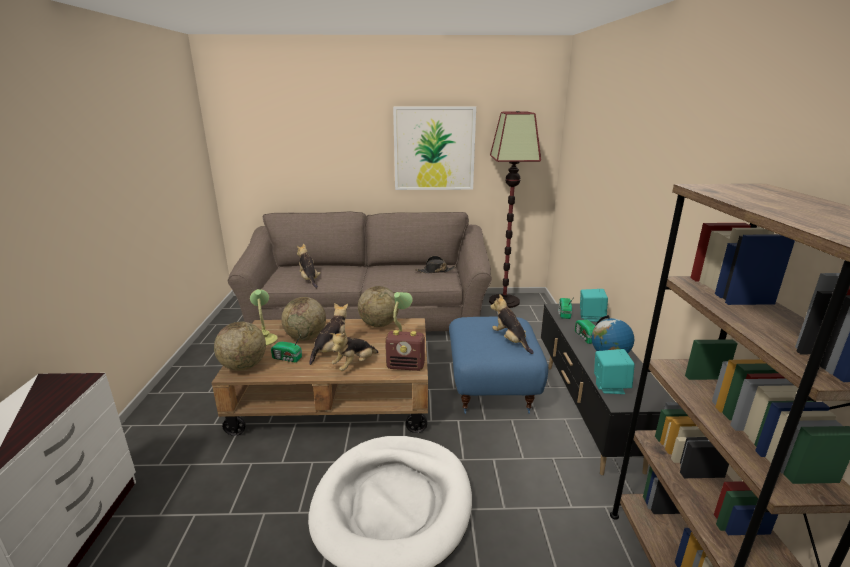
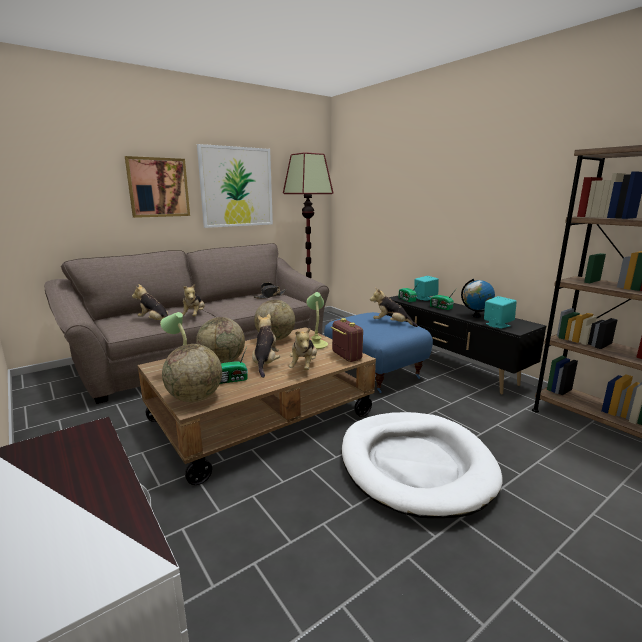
camera: 35 degrees left, 5 degrees down
radio [385,330,425,371] -> radio turned 90 degrees counterclockwise [331,318,363,362]
none -> picture [125,156,190,218]
none -> plush toy [182,284,205,316]

